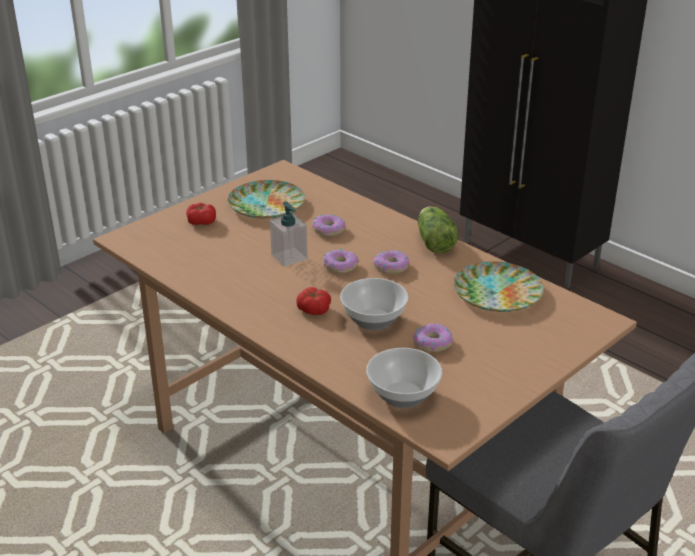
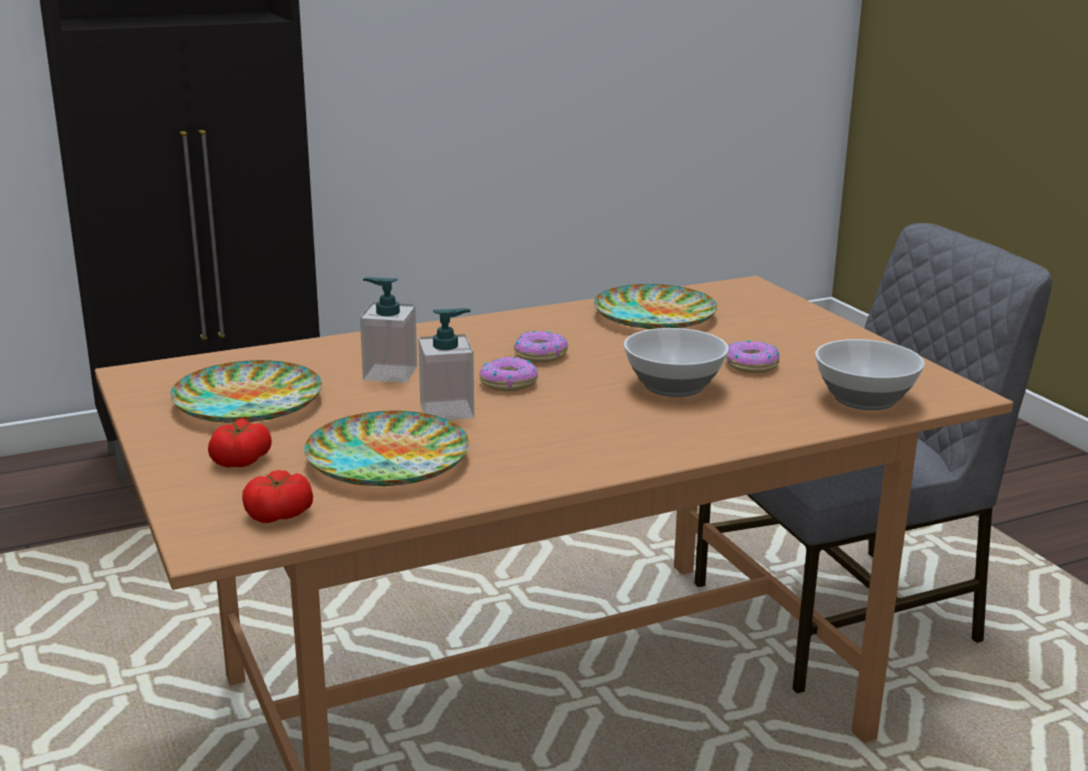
camera: 70 degrees left, 10 degrees down
tomato [296,287,331,315] -> tomato moved to [242,470,313,523]
donut [313,214,346,236] -> soap dispenser [360,277,417,383]
lettuce [418,207,458,253] -> none
none -> plate [304,411,469,486]

